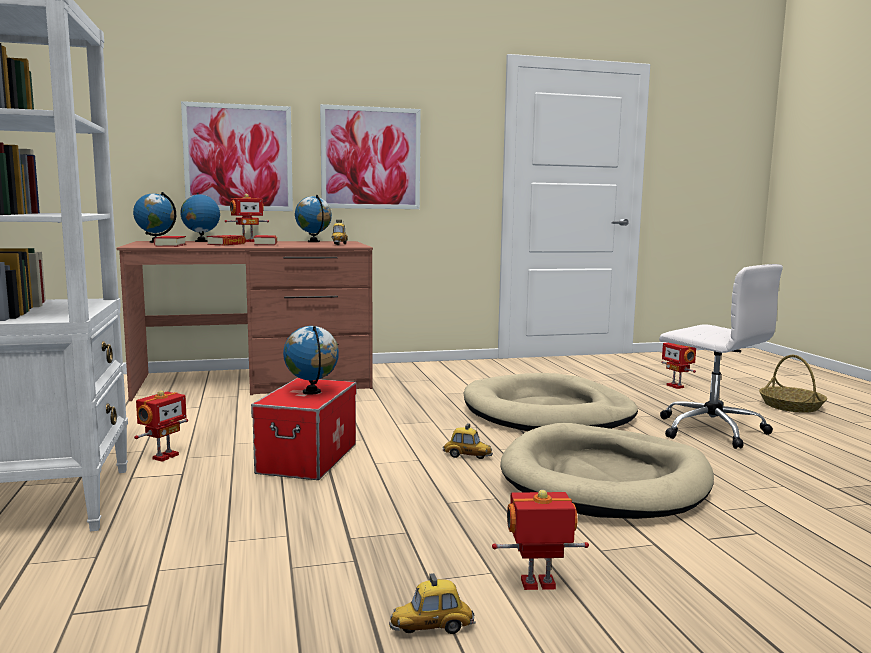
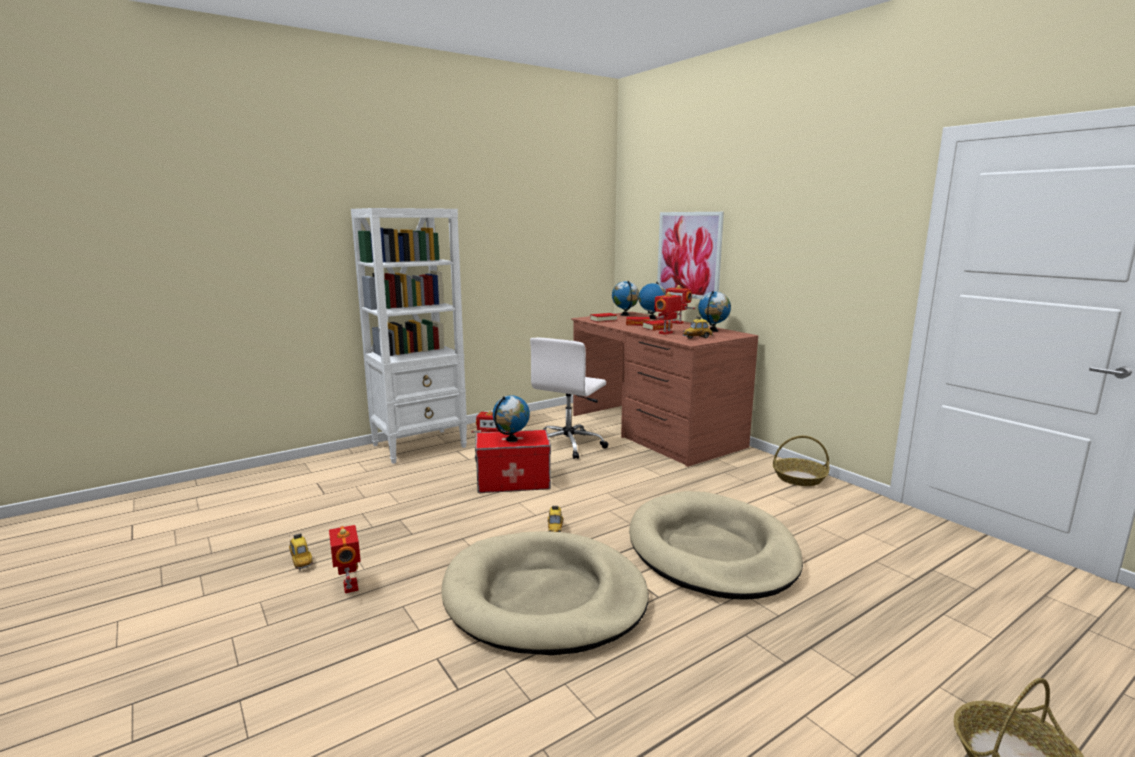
camera: 70 degrees right, 5 degrees up
picture [320,104,421,209] -> none
white office chair [659,264,783,449] -> white office chair moved to [530,337,608,459]
toy robot [661,343,696,389] -> toy robot moved to [654,292,682,335]
none -> basket [773,436,829,486]

